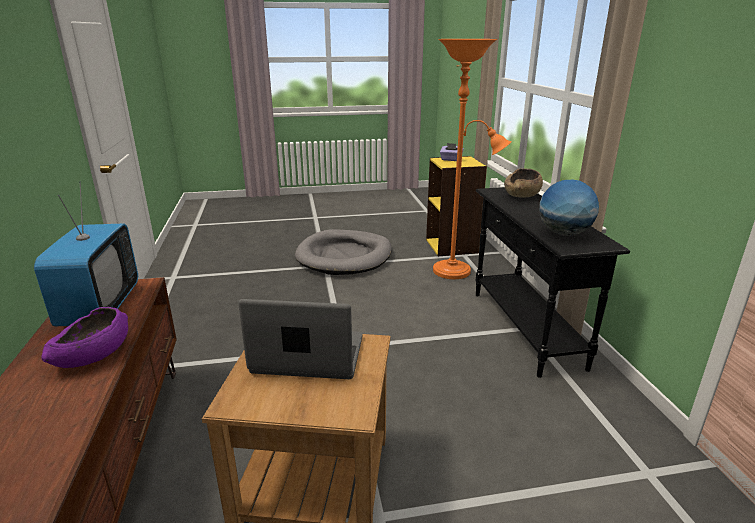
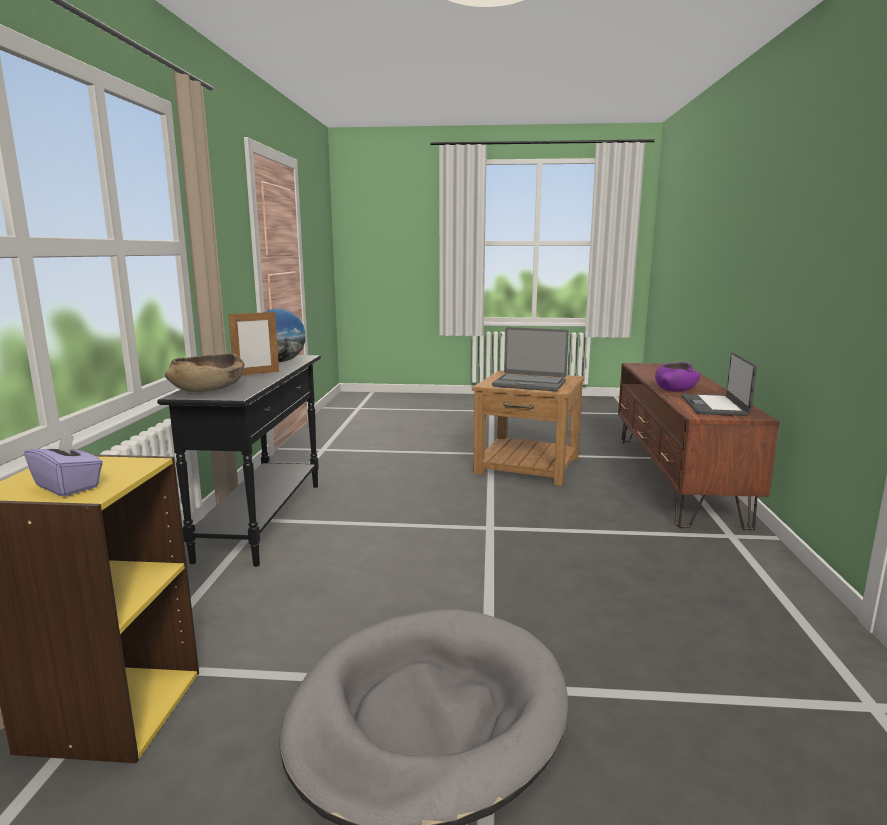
camera: 165 degrees left, 10 degrees down
television [34,182,138,326] -> laptop [681,352,757,416]
orange floor lamp [433,39,512,279] -> none
none -> picture frame [228,312,279,375]

